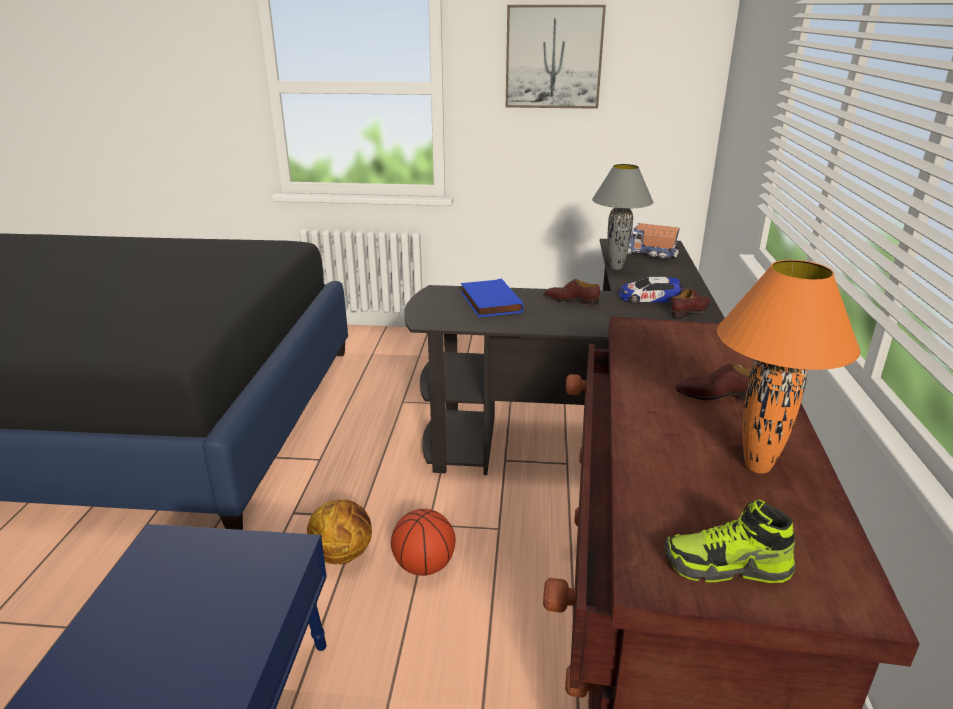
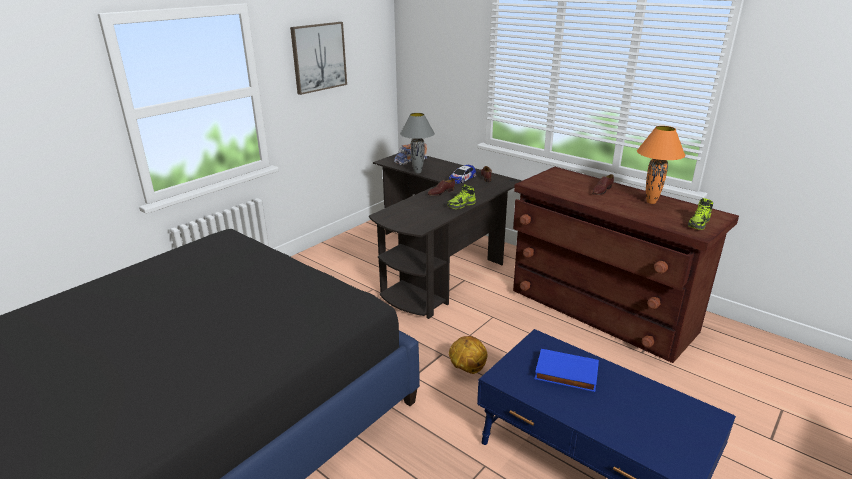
camera: 55 degrees left, 0 degrees up
basketball [391,509,456,576] -> none
blue book [461,279,524,317] -> blue book moved to [535,349,599,392]
none -> shoe [447,184,476,209]

